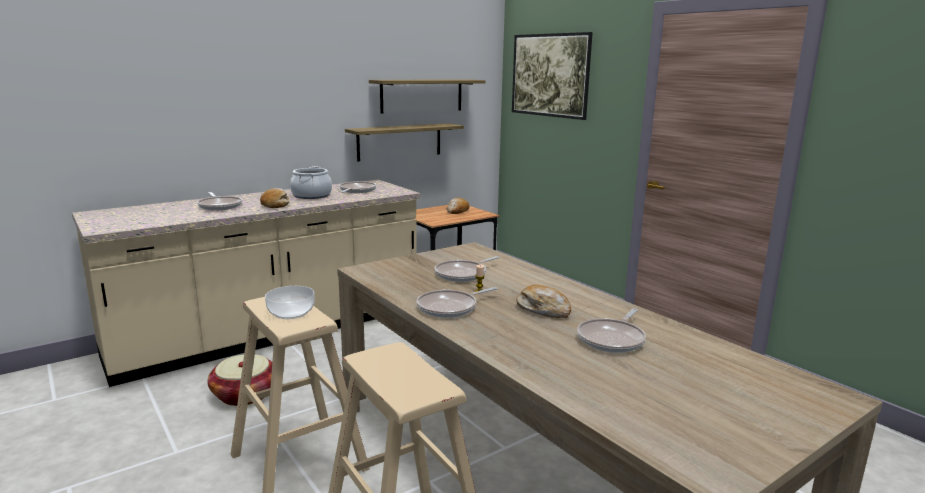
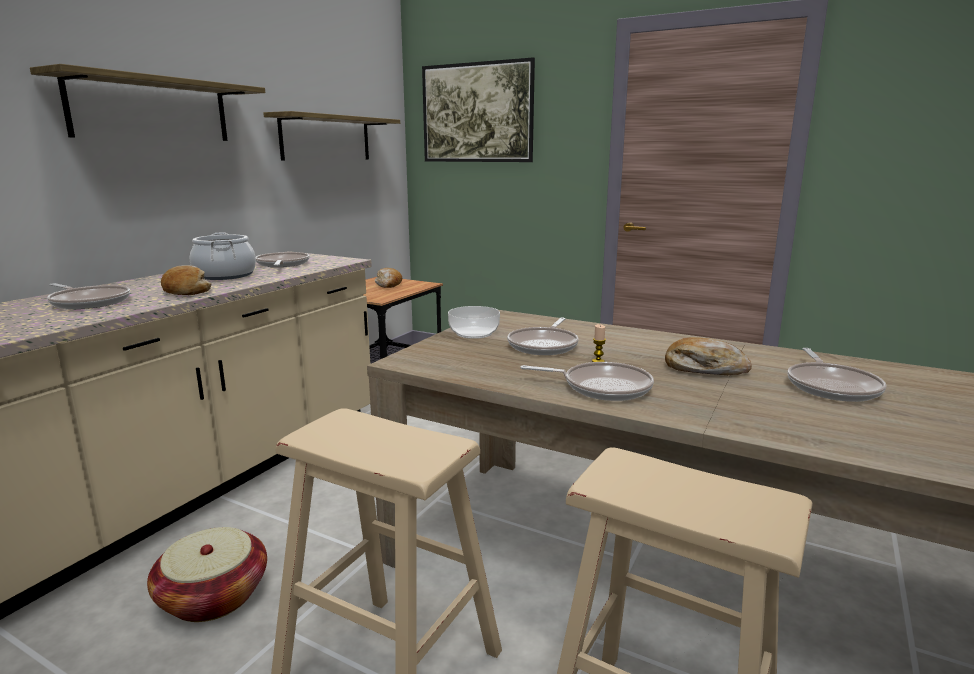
camera: 25 degrees left, 0 degrees up
bowl [265,286,315,319] -> bowl moved to [448,306,500,339]
shelf [345,123,464,161] -> shelf moved to [30,64,265,141]
frying pan [417,287,498,318] -> frying pan turned 105 degrees counterclockwise [521,362,654,401]

